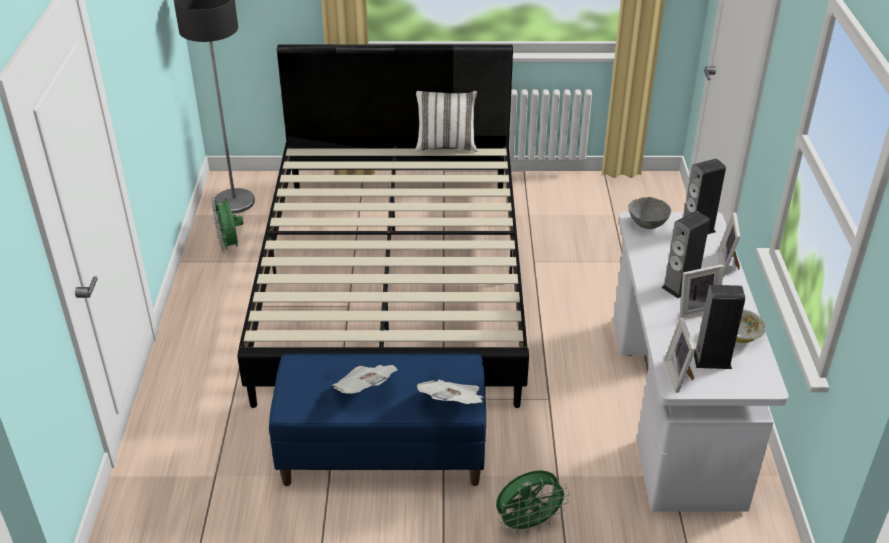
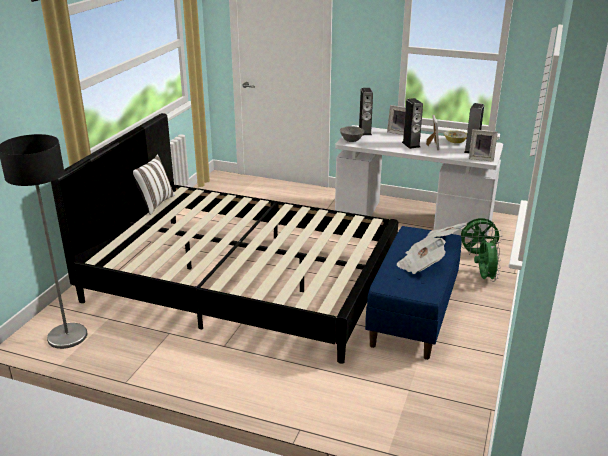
camera: 70 degrees left, 10 degrees down
green fan [211,197,244,253] -> green fan moved to [460,218,502,255]

